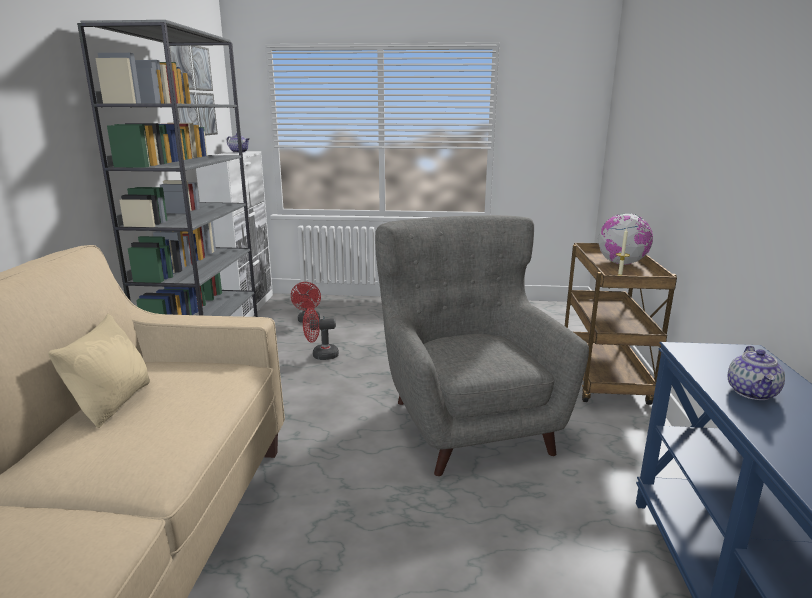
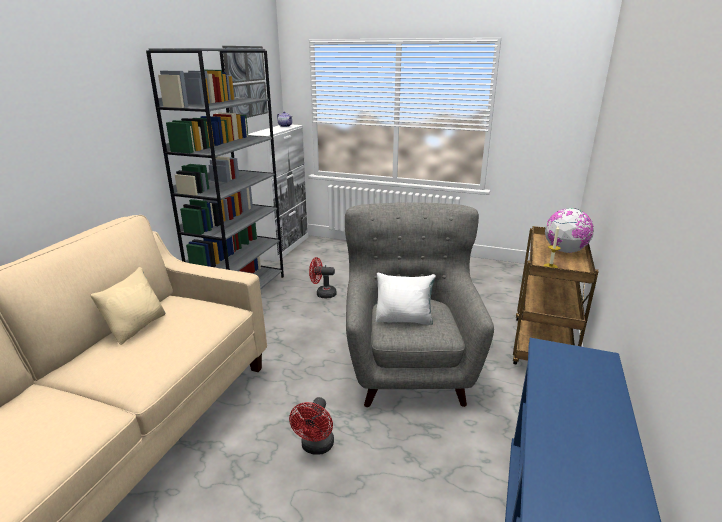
camera: 15 degrees right, 5 degrees up
red fan [291,282,321,323] -> red fan moved to [289,397,334,455]
teapot [728,346,785,400] -> none
none -> white pillow [376,273,436,325]

